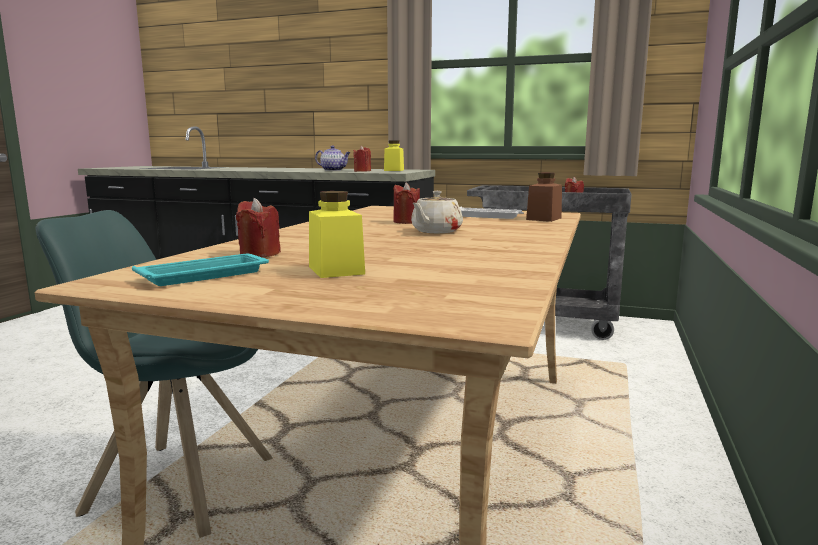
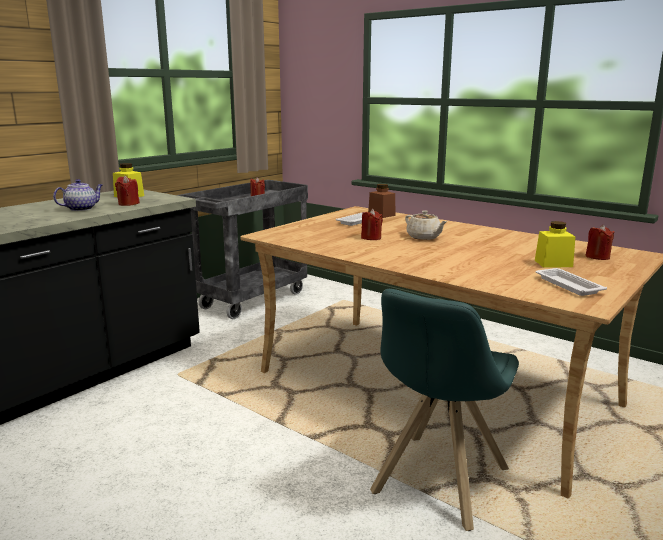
camera: 70 degrees left, 5 degrees up
turquoise tray [132,254,269,286] -> white tray [536,268,607,296]
red candle [236,198,281,258] -> red candle moved to [586,225,614,260]

